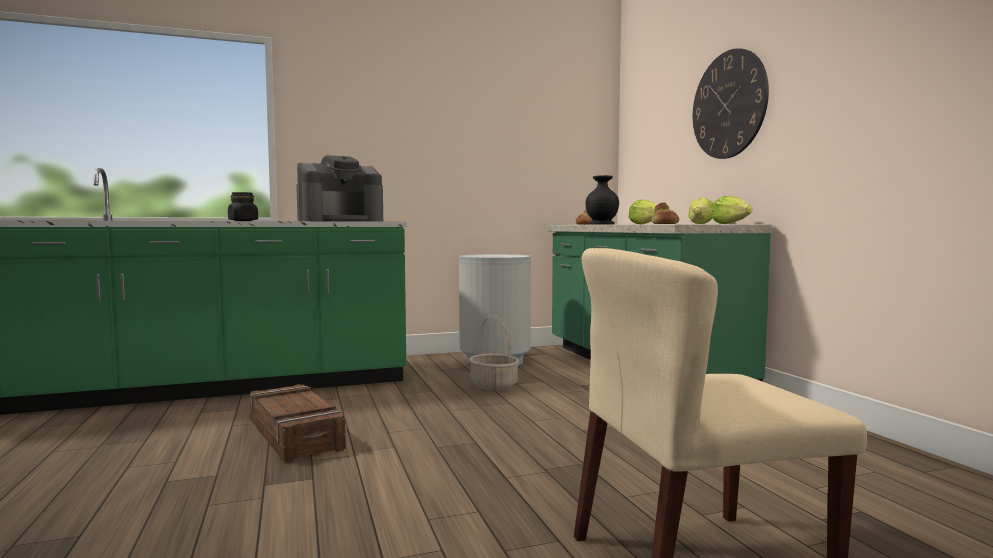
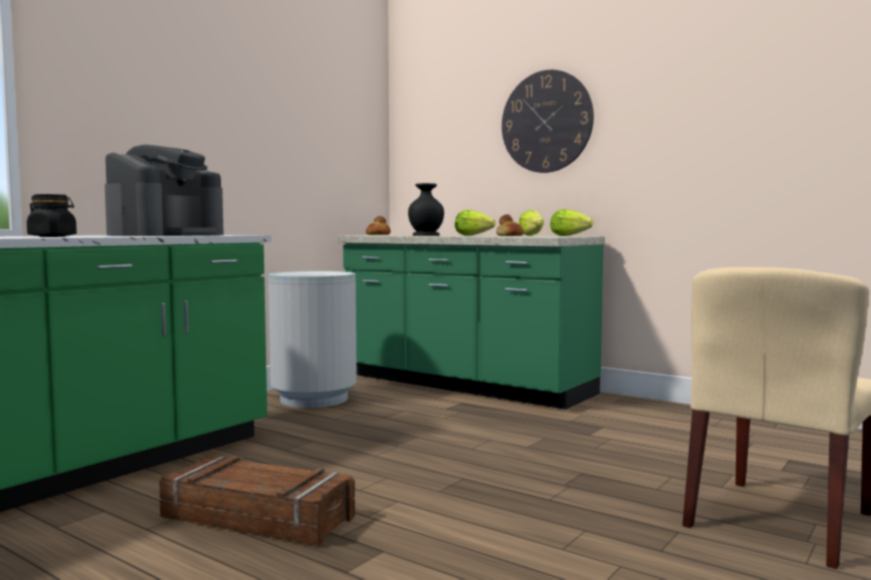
camera: 35 degrees left, 0 degrees up
basket [469,315,519,391] -> none

